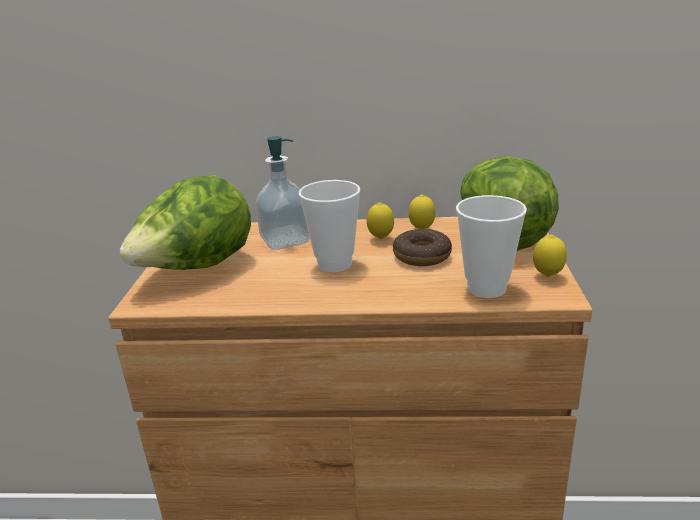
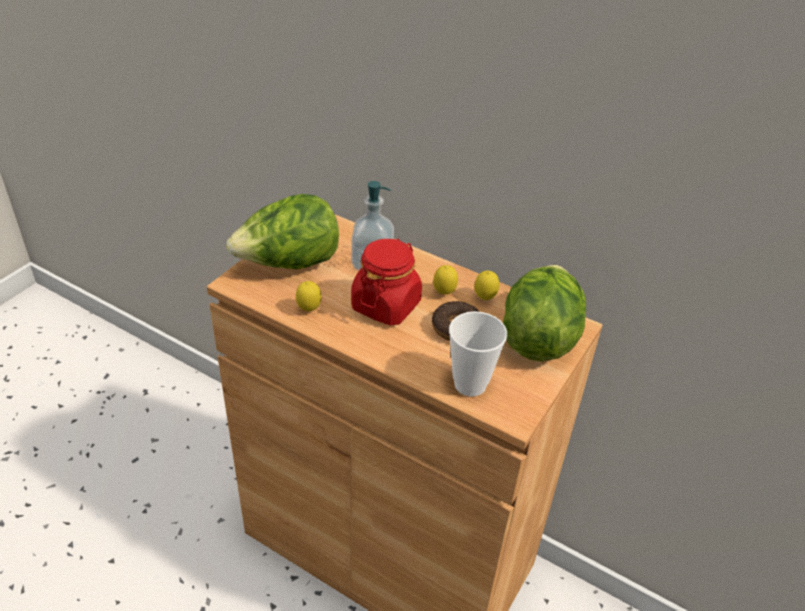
camera: 25 degrees right, 15 degrees up
cup [299,180,360,272] -> red jar [351,239,422,326]
lemon [533,235,567,277] -> lemon moved to [296,281,321,311]

